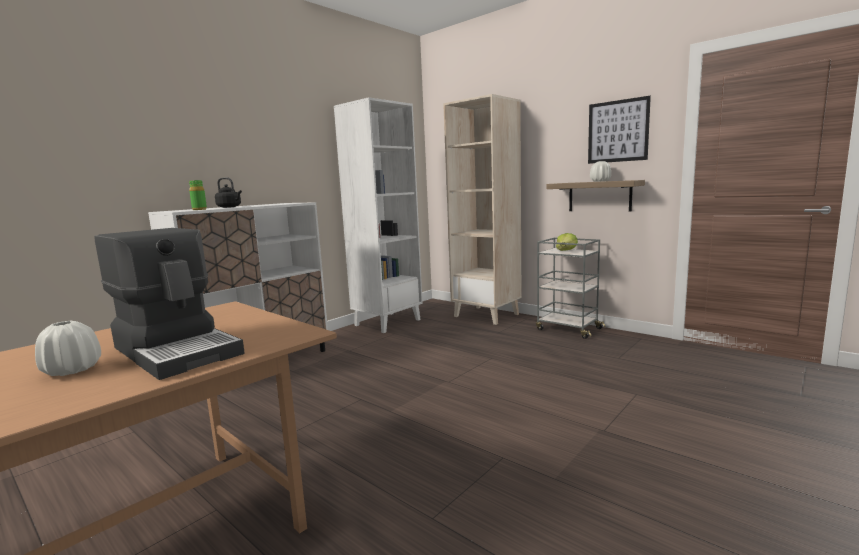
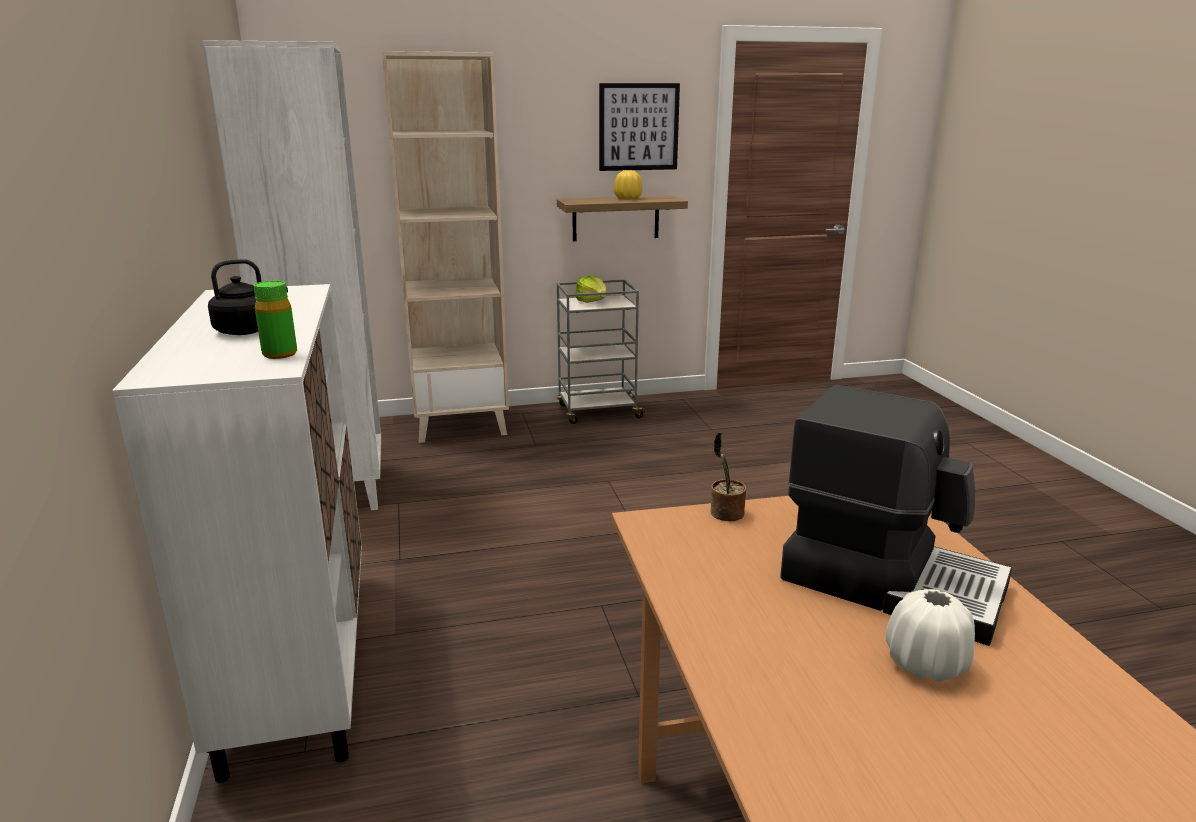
camera: 55 degrees left, 10 degrees up
coffee machine [94,228,245,380] -> coffee machine turned 45 degrees clockwise [780,385,1012,646]
white vase [590,161,611,182] -> yellow vase [614,170,642,199]
none -> potted plant [711,432,746,521]

